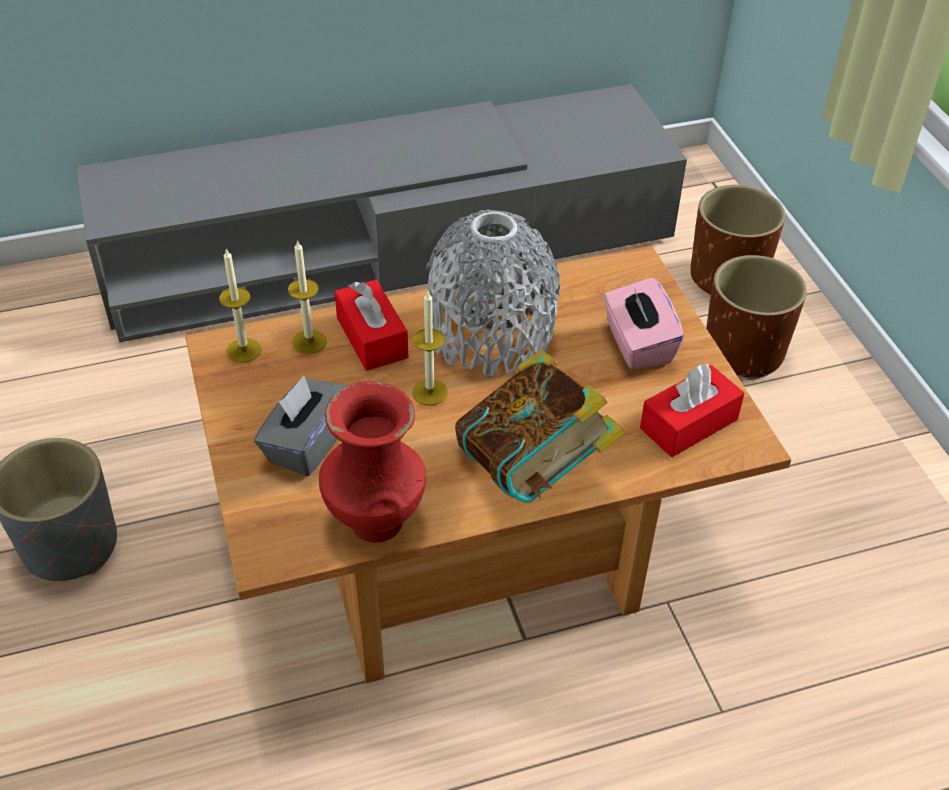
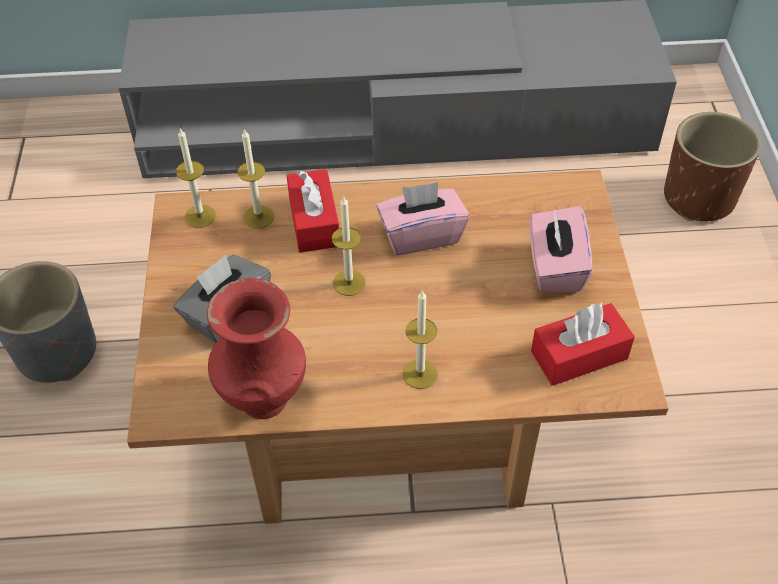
camera: 15 degrees right, 5 degrees up
grey vase [426,210,560,376] -> pink tissue box [377,182,469,255]
book [455,350,626,503] -> candle [403,290,438,389]
brown planter [706,255,807,380] -> none

